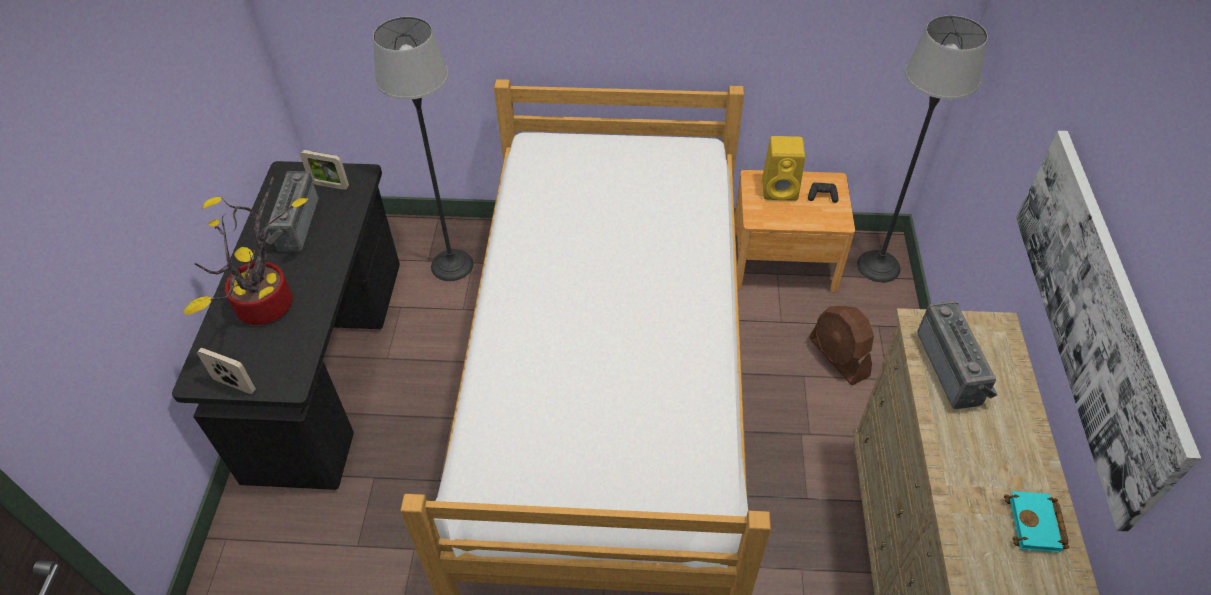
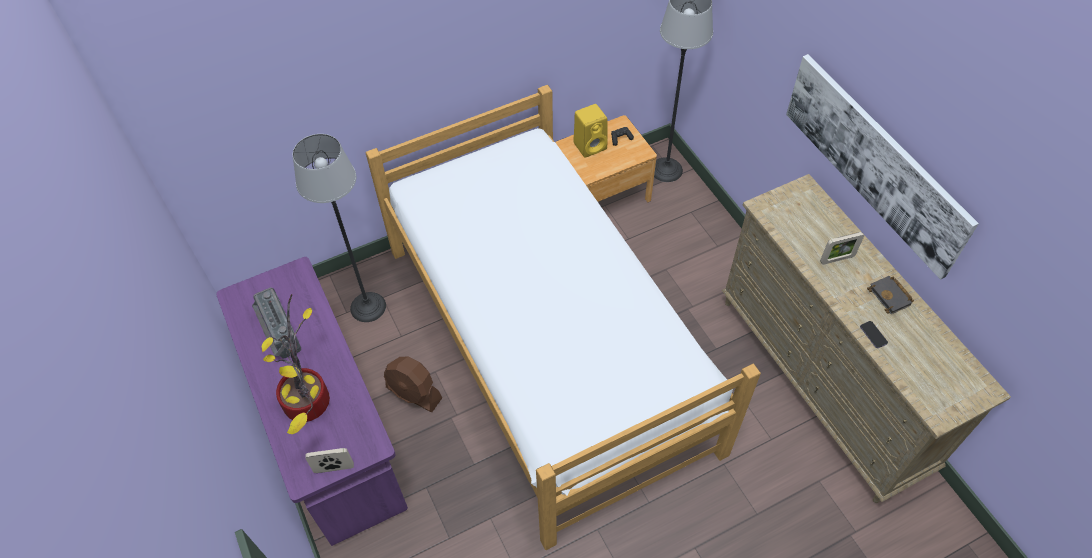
camera: 30 degrees left, 5 degrees up
black desk [172,161,400,490] -> purple desk [216,257,408,546]
picture frame [300,150,349,190] -> picture frame moved to [820,232,864,265]
brown fan [809,306,874,385] -> brown fan moved to [384,356,442,412]
radio [918,301,998,409] -> none
turquoise book [1004,491,1069,553] -> black book [867,276,914,314]
none -> phone [860,321,888,348]

